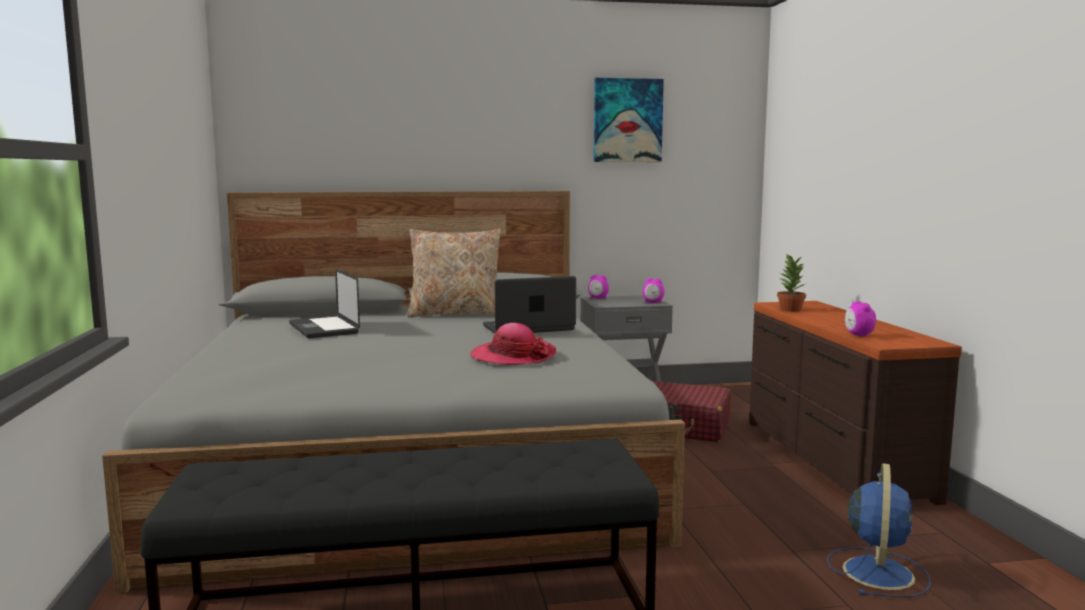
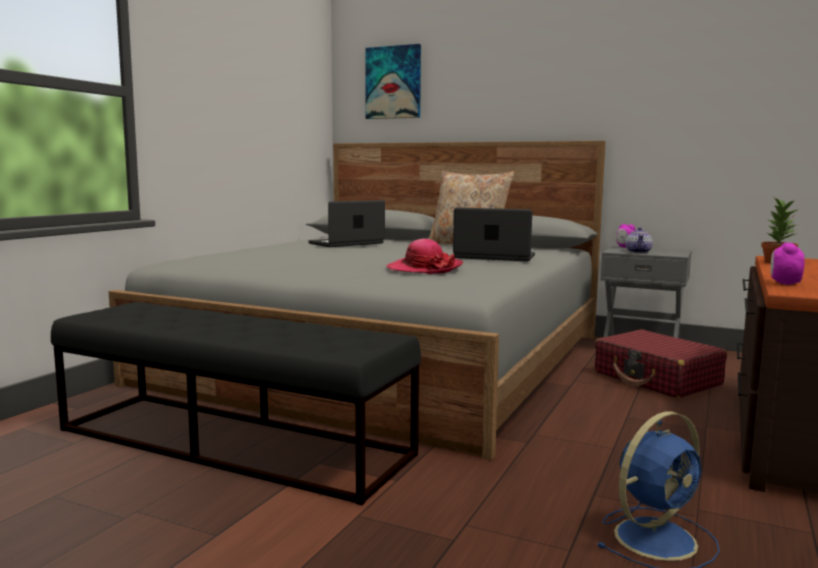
camera: 35 degrees right, 0 degrees up
laptop [289,269,360,338] -> laptop turned 45 degrees clockwise [308,200,385,247]
picture [594,78,664,162] -> picture moved to [365,44,421,119]
alarm clock [643,278,664,303] -> none
none -> teapot [626,227,653,253]

